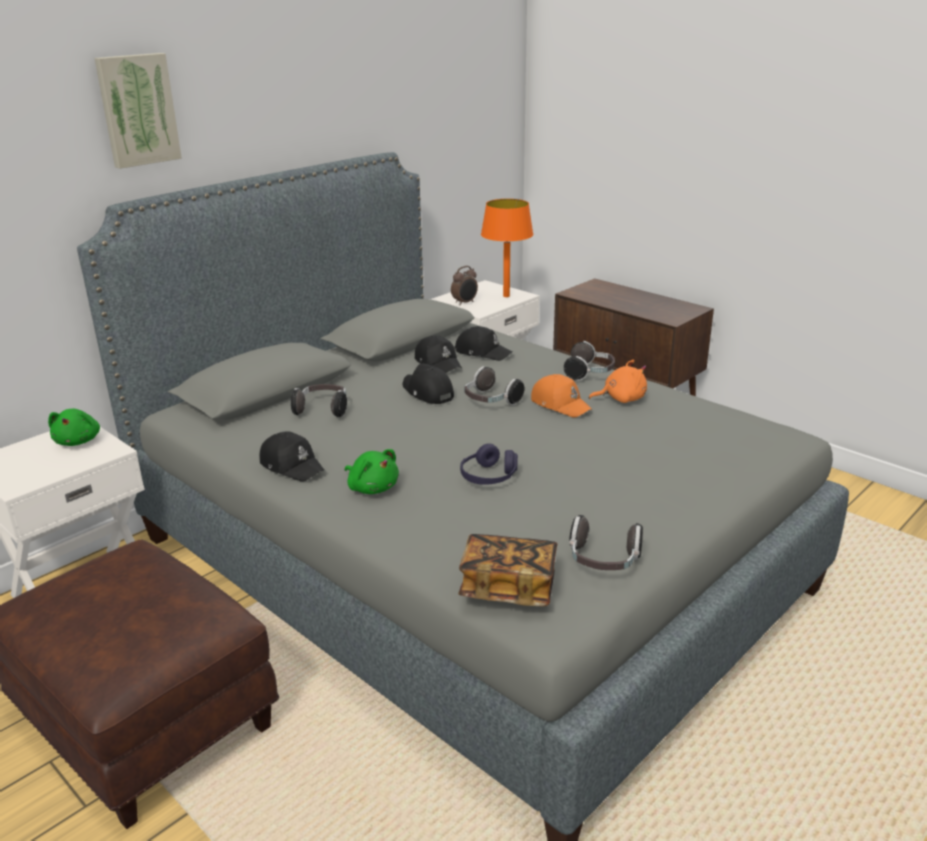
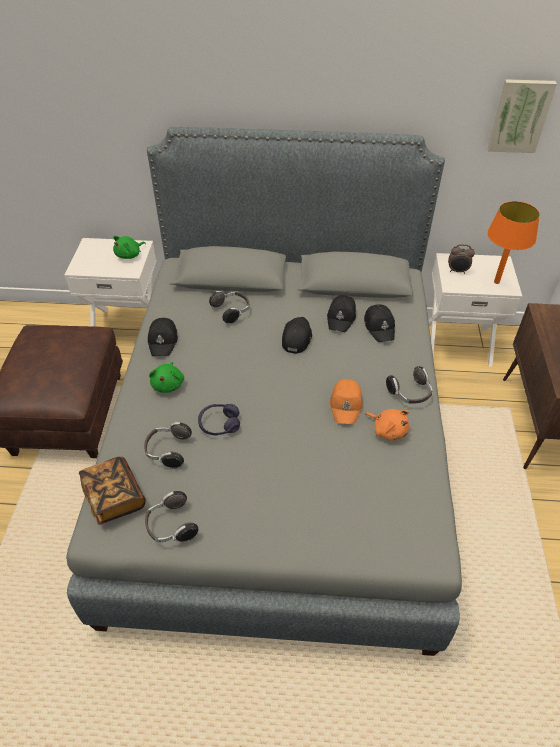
camera: 50 degrees right, 20 degrees up
picture [94,53,182,169] -> picture moved to [488,79,557,153]
headphones [464,366,524,405] -> headphones moved to [144,422,192,468]

